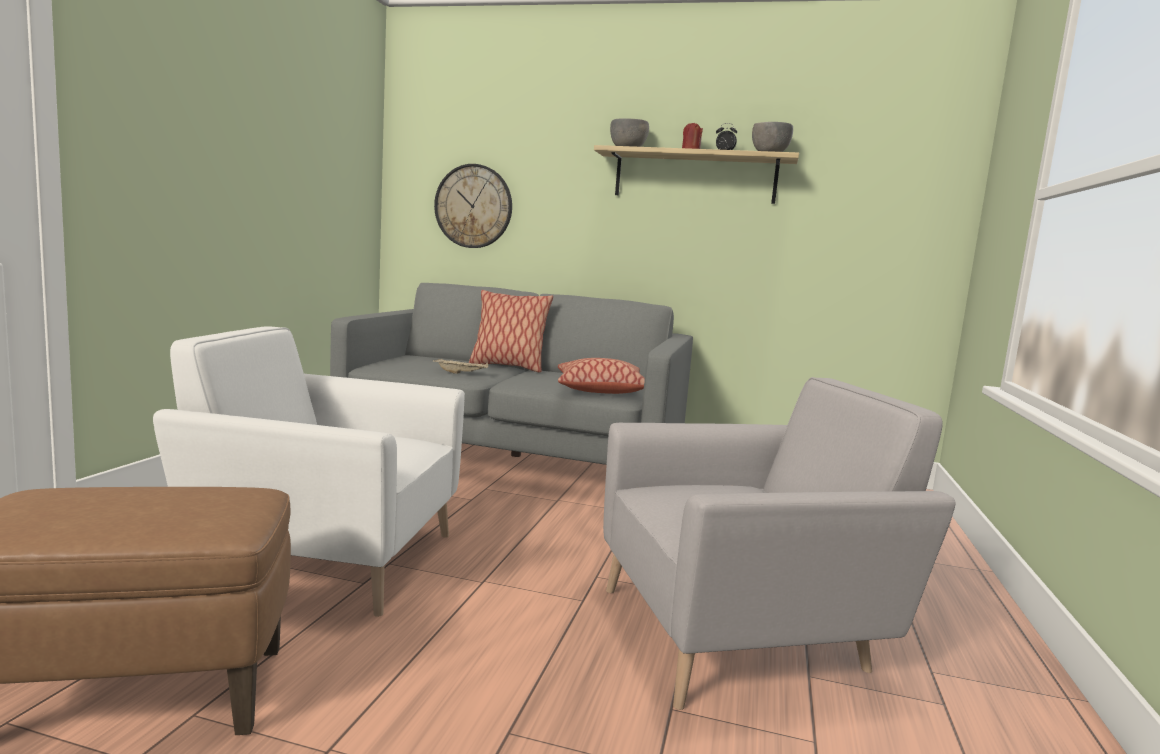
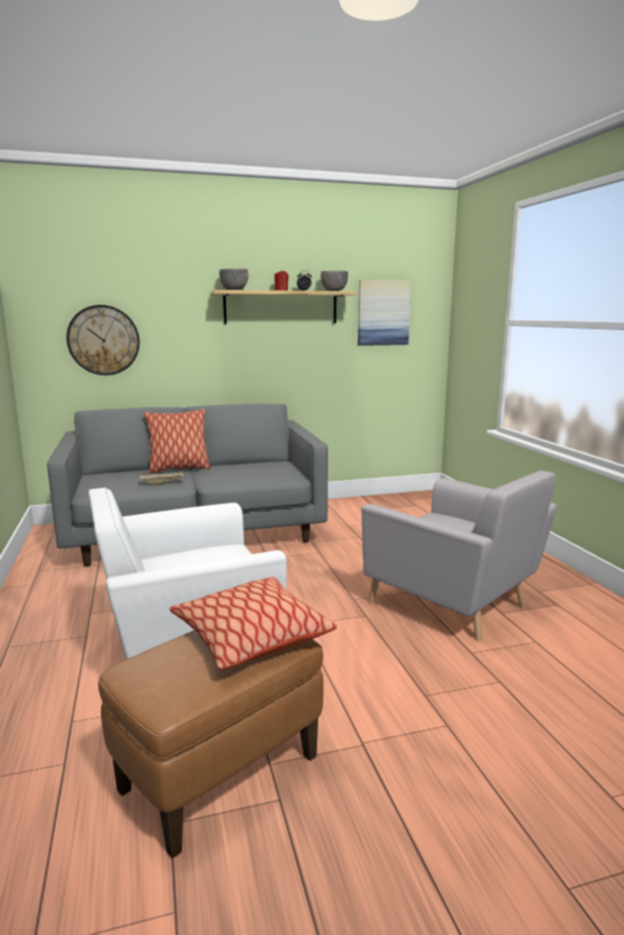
camera: 30 degrees left, 5 degrees up
pillow [558,358,645,394] -> pillow moved to [170,577,337,670]
grey armchair [603,377,955,710] -> grey armchair turned 90 degrees clockwise [361,470,557,641]
none -> picture [358,280,411,346]

